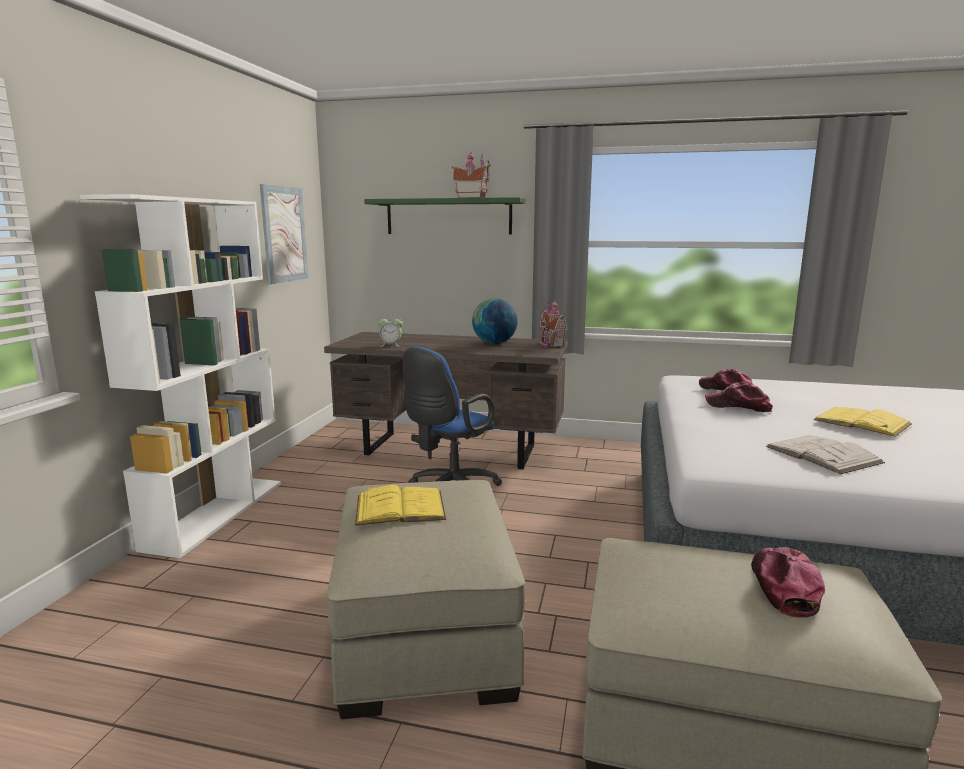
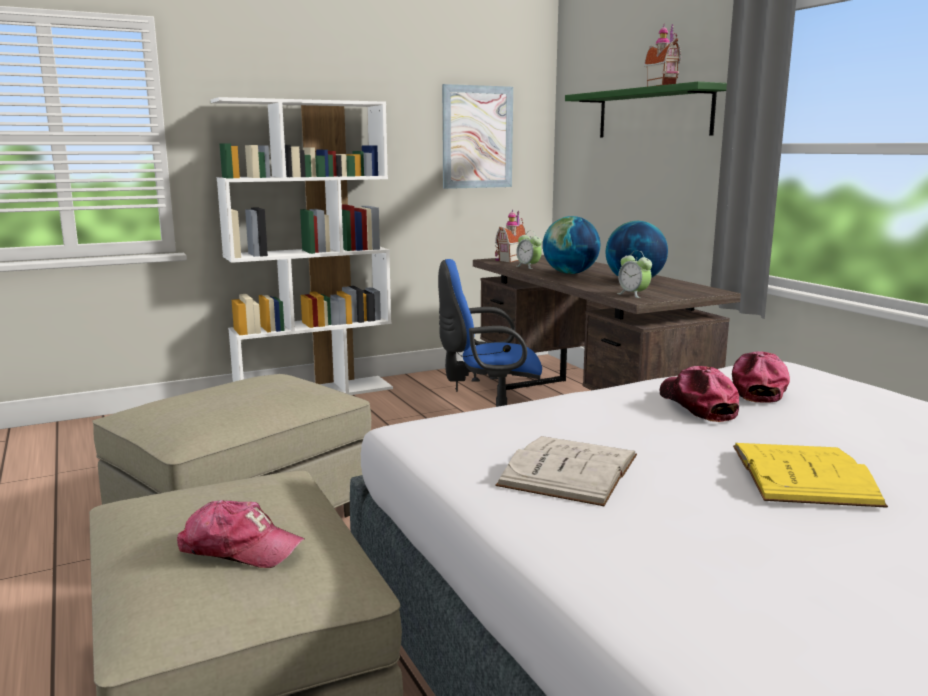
camera: 50 degrees right, 0 degrees up
yellow book [355,485,446,525] -> none
toy house [540,299,567,347] -> toy house moved to [495,209,526,262]
cap [751,547,825,617] -> cap turned 45 degrees clockwise [177,500,305,568]
none -> globe [543,216,600,274]
none -> alarm clock [617,251,652,298]

